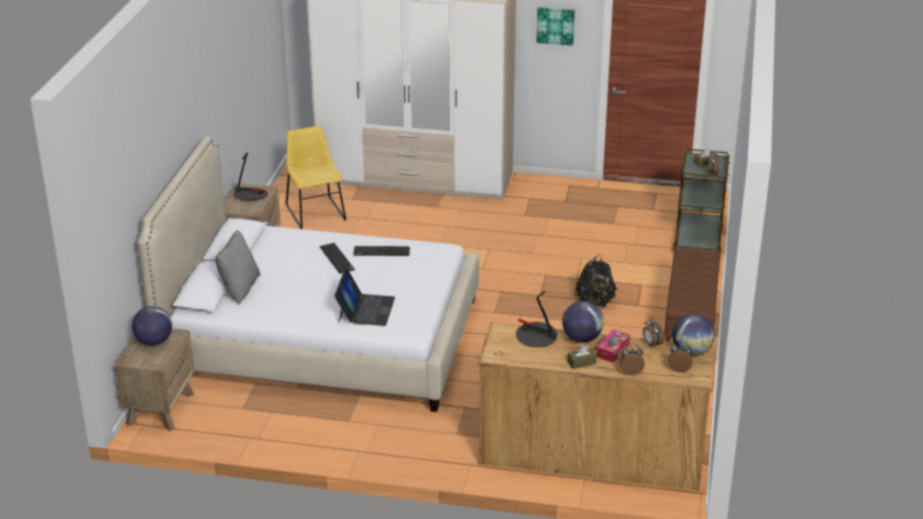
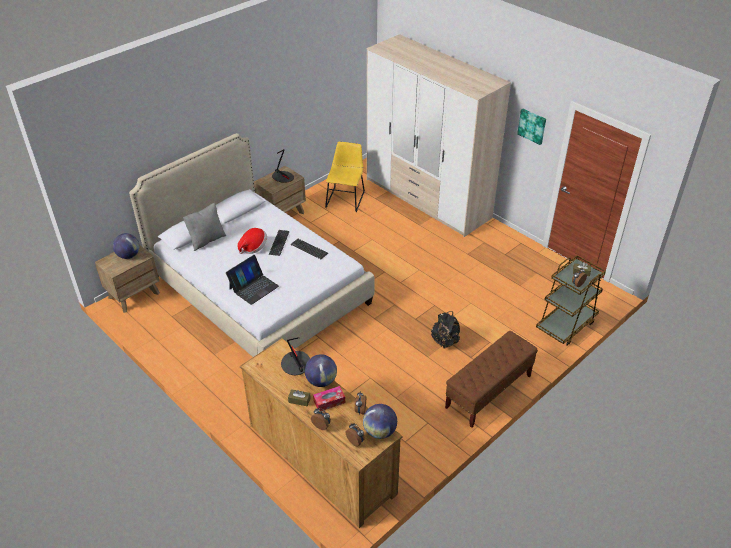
camera: 35 degrees right, 10 degrees up
none -> hat [238,228,267,254]

